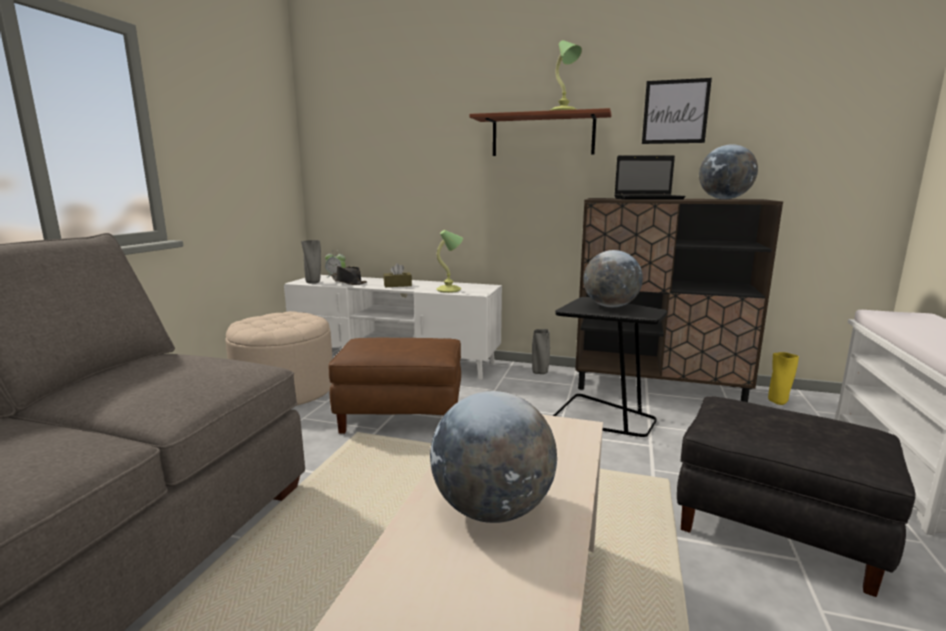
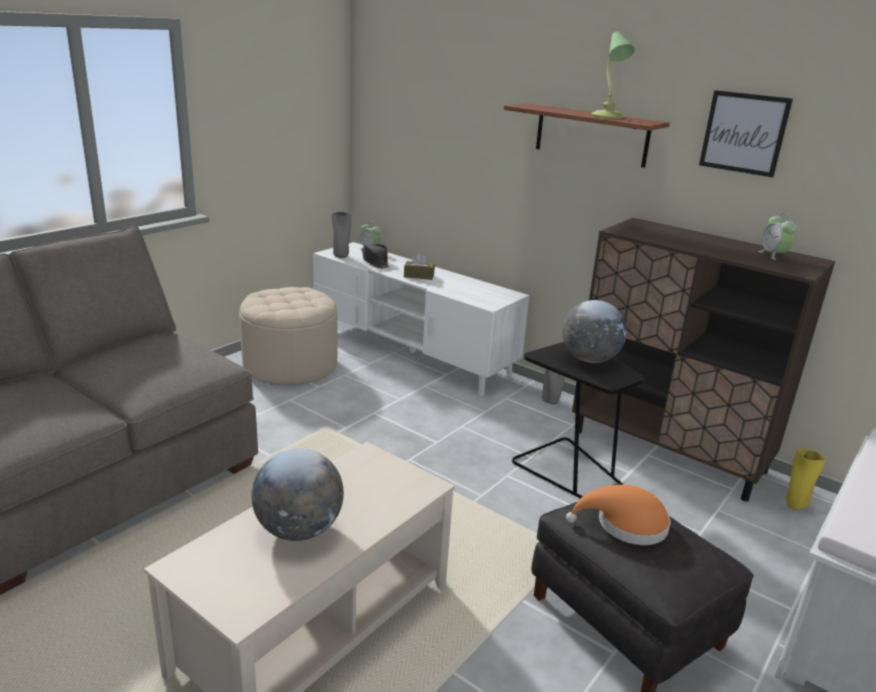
camera: 20 degrees right, 10 degrees up
brown ottoman [329,338,461,434] -> none
table lamp [436,230,463,293] -> none
laptop [614,156,685,200] -> none
globe [699,144,758,199] -> alarm clock [758,213,797,260]
none -> orange hat [566,485,671,545]

